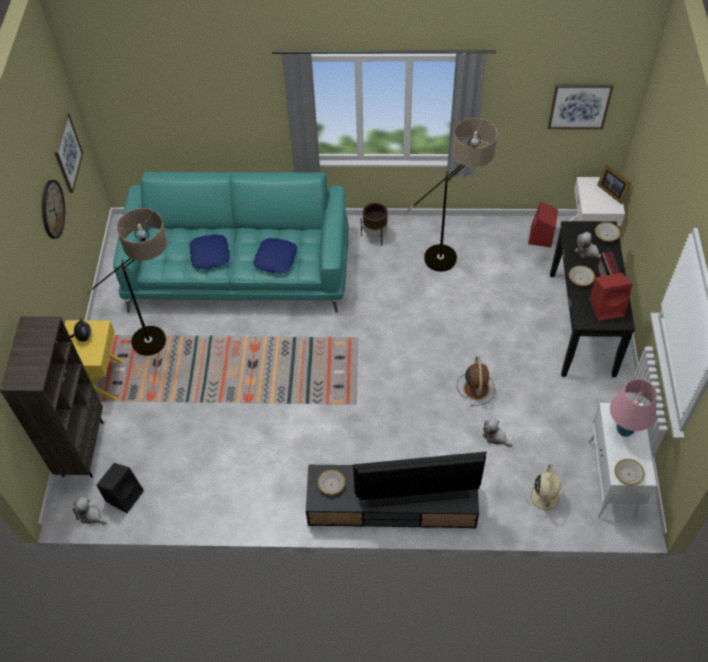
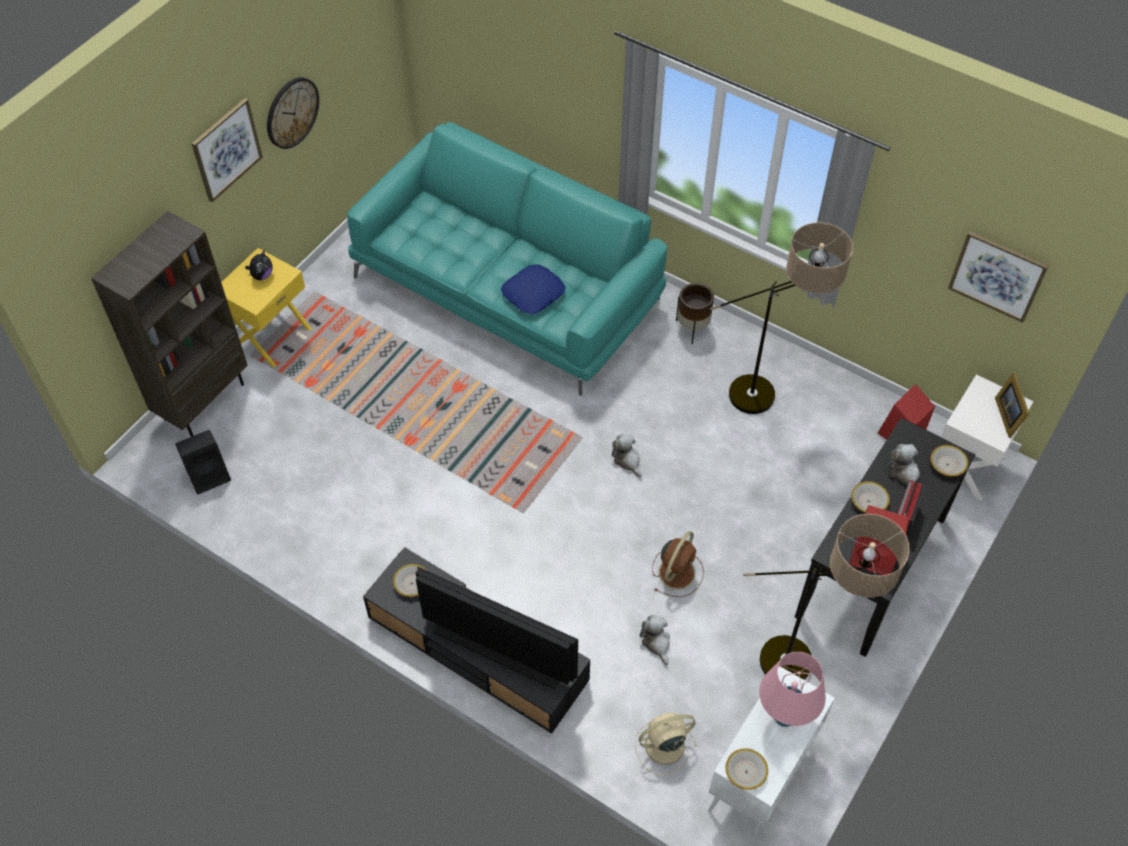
camera: 30 degrees right, 0 degrees up
picture [54,112,83,193] -> picture moved to [191,98,263,202]
plush toy [73,497,107,524] -> plush toy moved to [612,434,641,477]
floor lamp [87,208,168,356] -> floor lamp moved to [743,514,910,680]
blue pillow [189,234,230,269] -> none
beige fan [524,464,565,516] -> beige fan turned 150 degrees counterclockwise [635,712,697,776]

